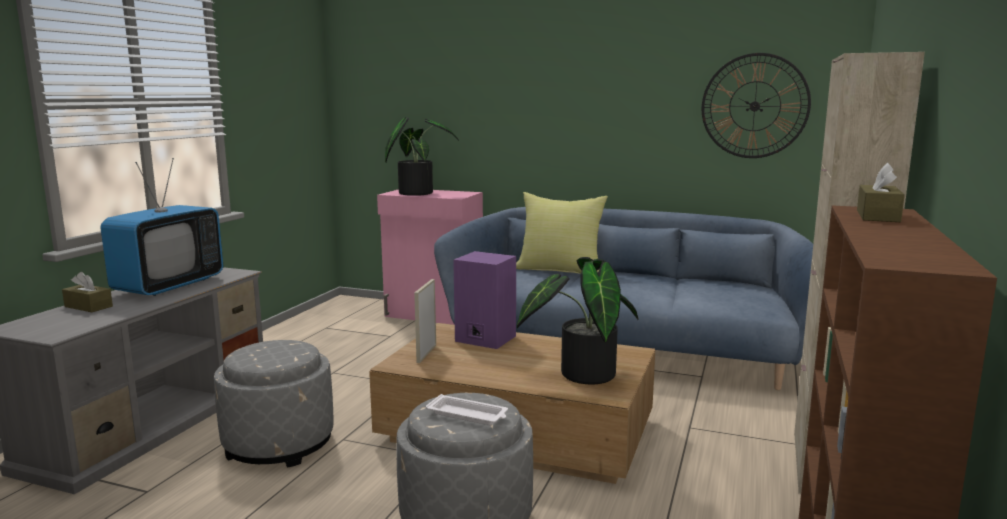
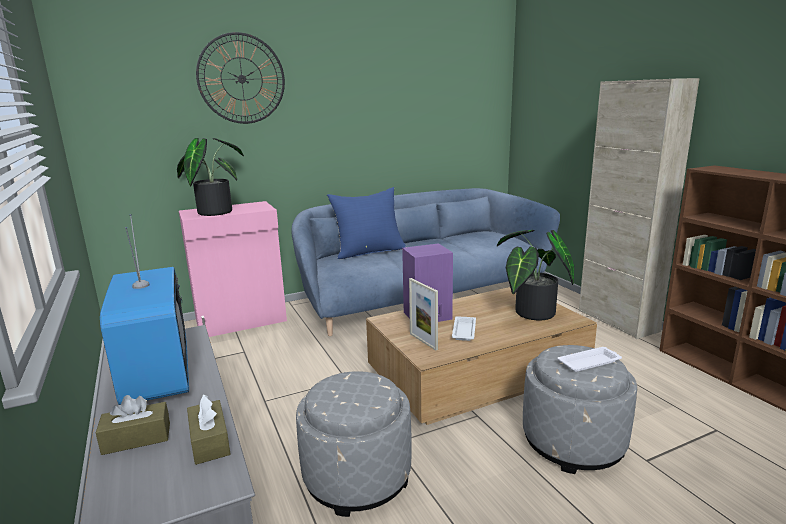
camera: 45 degrees left, 5 degrees up
yellow pillow [516,192,608,274] -> blue pillow [327,187,406,259]
wall clock [702,53,811,158] -> wall clock moved to [196,32,285,124]
brown tissue box [857,163,905,222] -> brown tissue box moved to [187,394,230,465]
none -> white tray [452,316,476,341]

